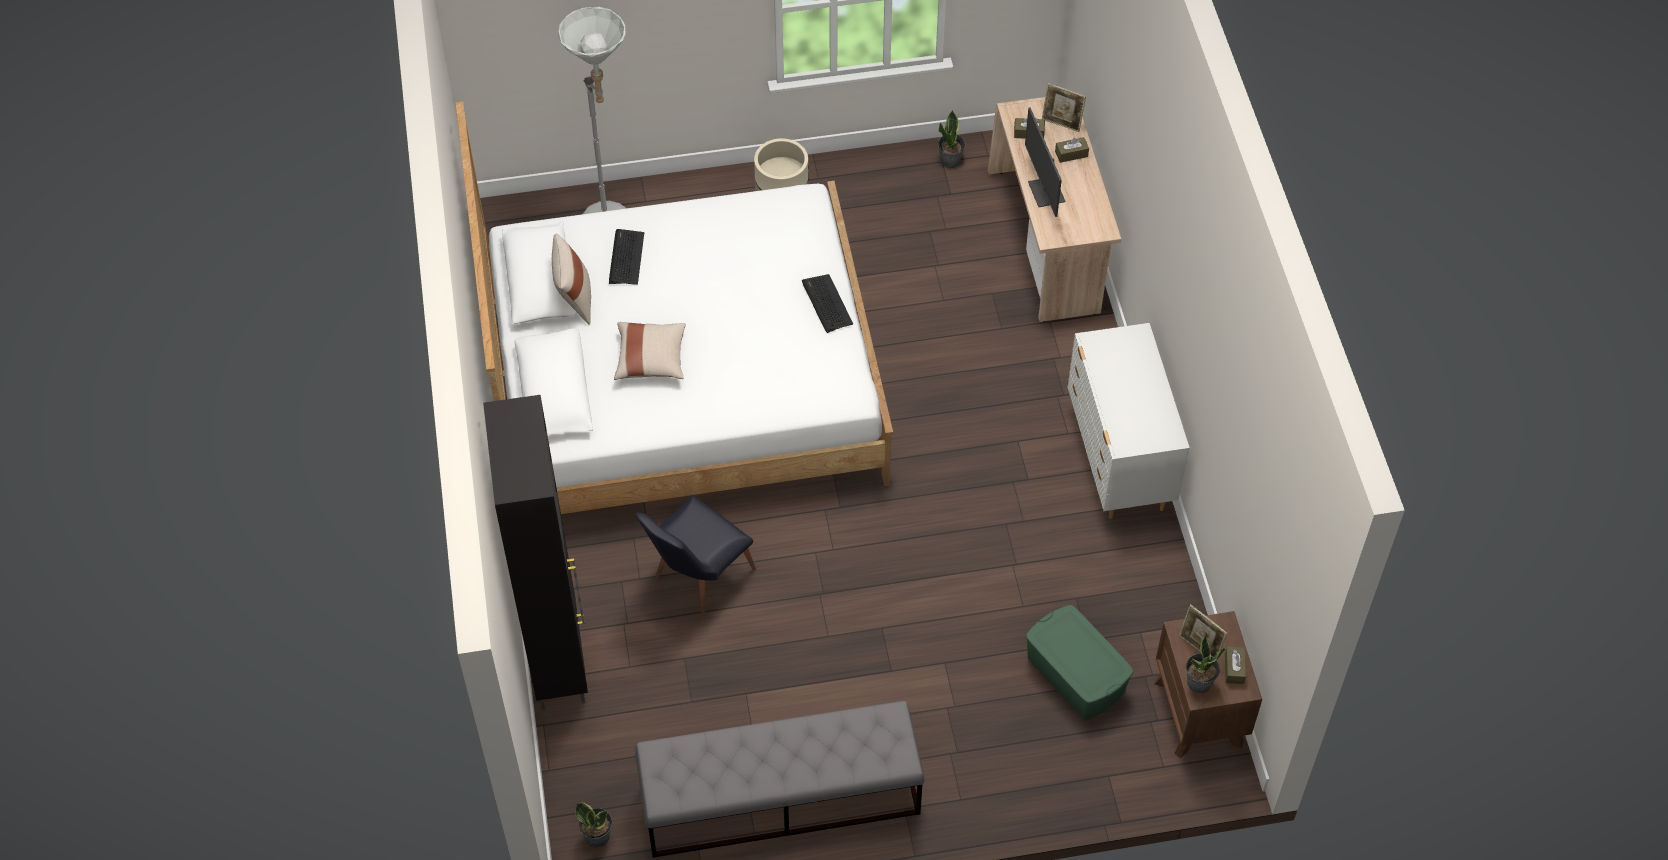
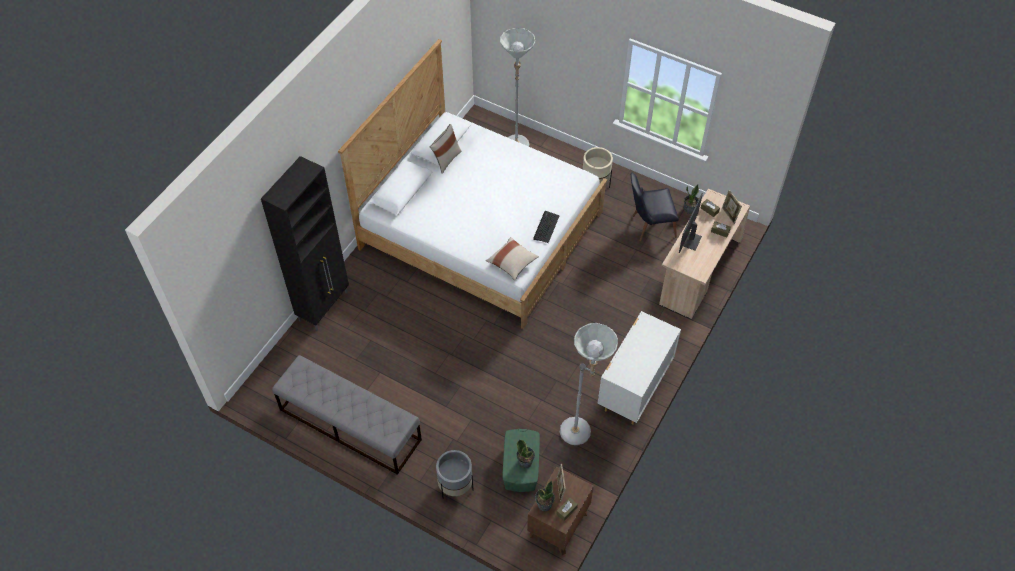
camera: 40 degrees right, 0 degrees up
potted plant [575,802,612,848] -> potted plant moved to [516,439,535,468]
keyboard [609,229,644,285] -> none
beige pillow [614,322,686,380] -> beige pillow moved to [486,237,539,280]
black chair [635,495,756,616] -> black chair moved to [631,173,679,241]
none -> grey planter [436,450,473,499]
none -> grey floor lamp [560,323,618,445]

